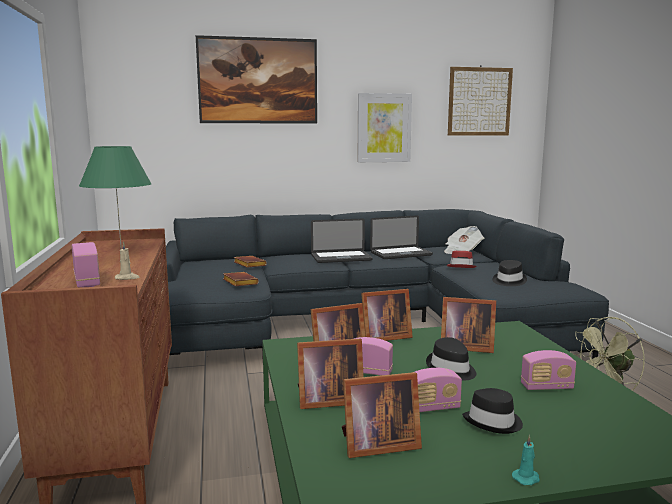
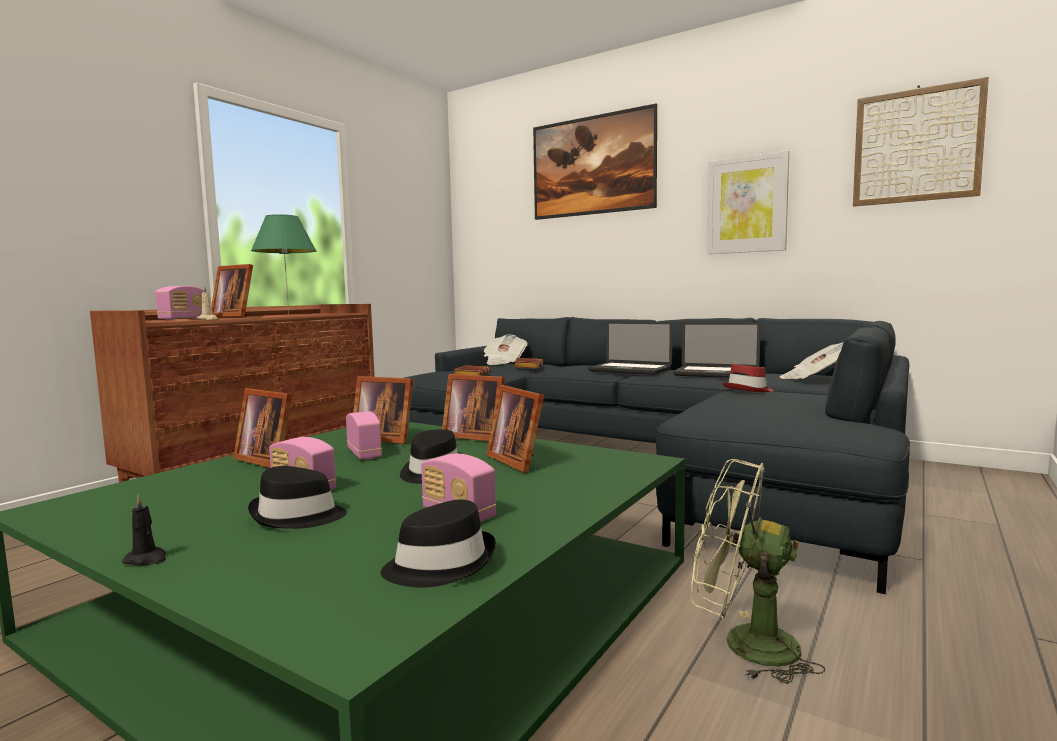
camera: 45 degrees right, 5 degrees down
picture frame [342,372,422,458] -> picture frame moved to [211,264,253,318]
black hat [492,260,527,286] -> black hat moved to [381,499,496,588]
turquoise candle [512,435,540,485] -> black candle [122,494,166,566]
none -> newspaper [484,335,528,365]

